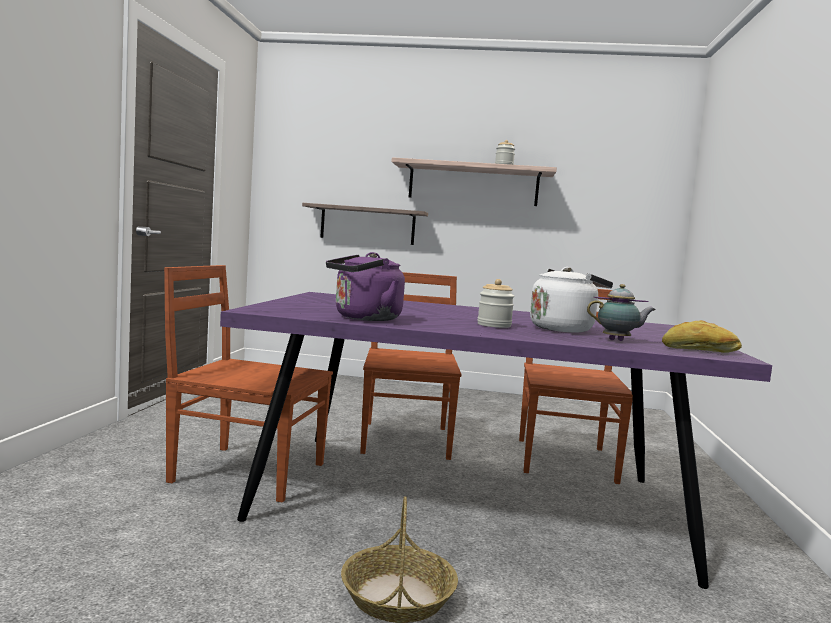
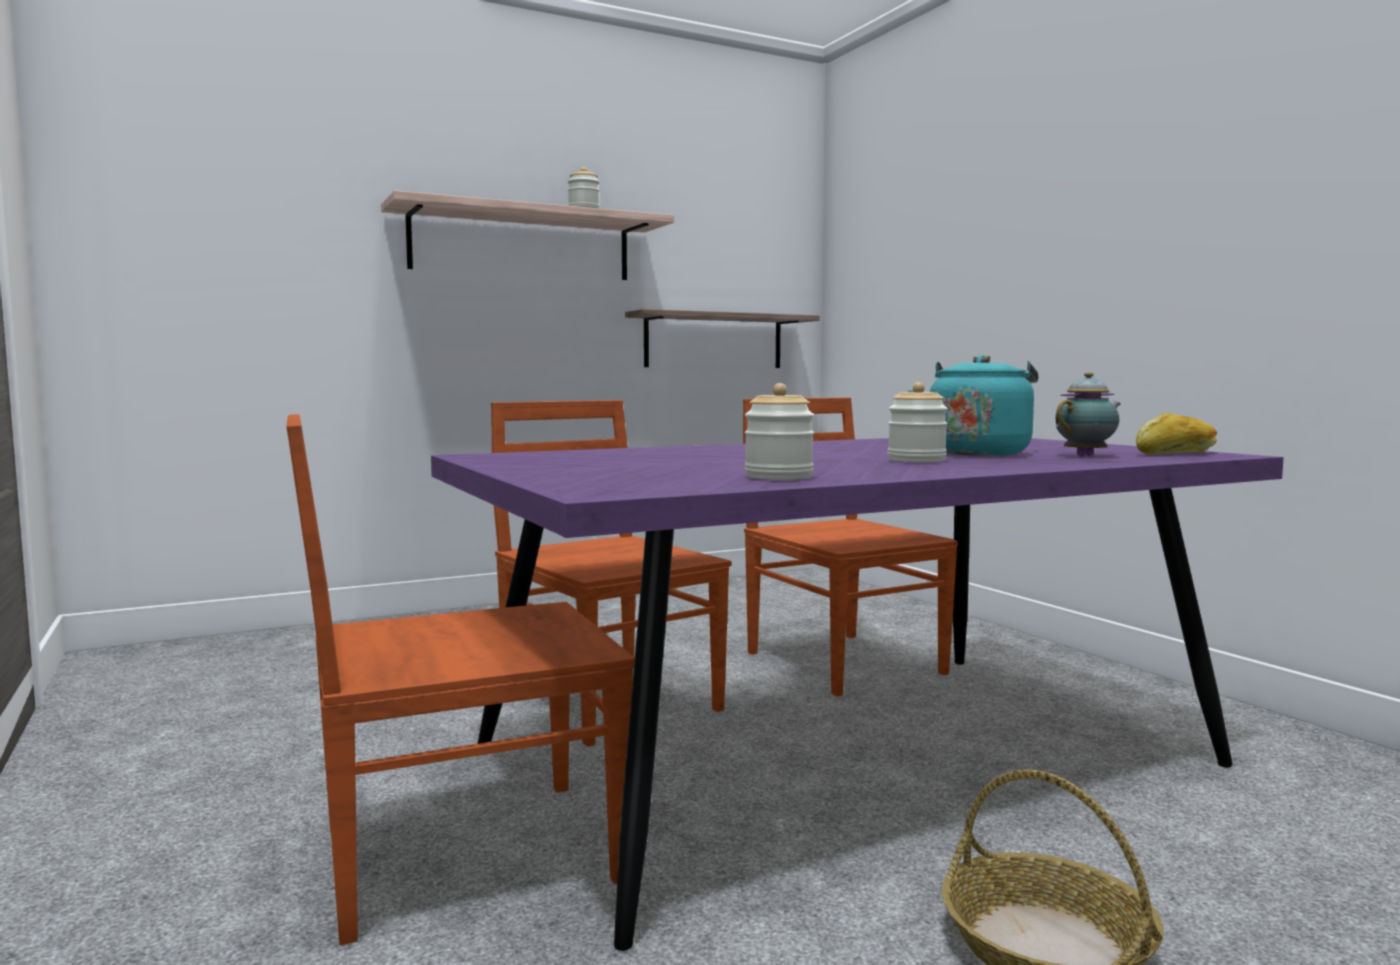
camera: 35 degrees left, 0 degrees up
shelf [302,203,428,245] -> shelf moved to [625,309,820,368]
purple kettle [326,252,405,321] -> jar [745,383,814,480]
white kettle [530,267,613,333] -> turquoise kettle [908,355,1038,456]

